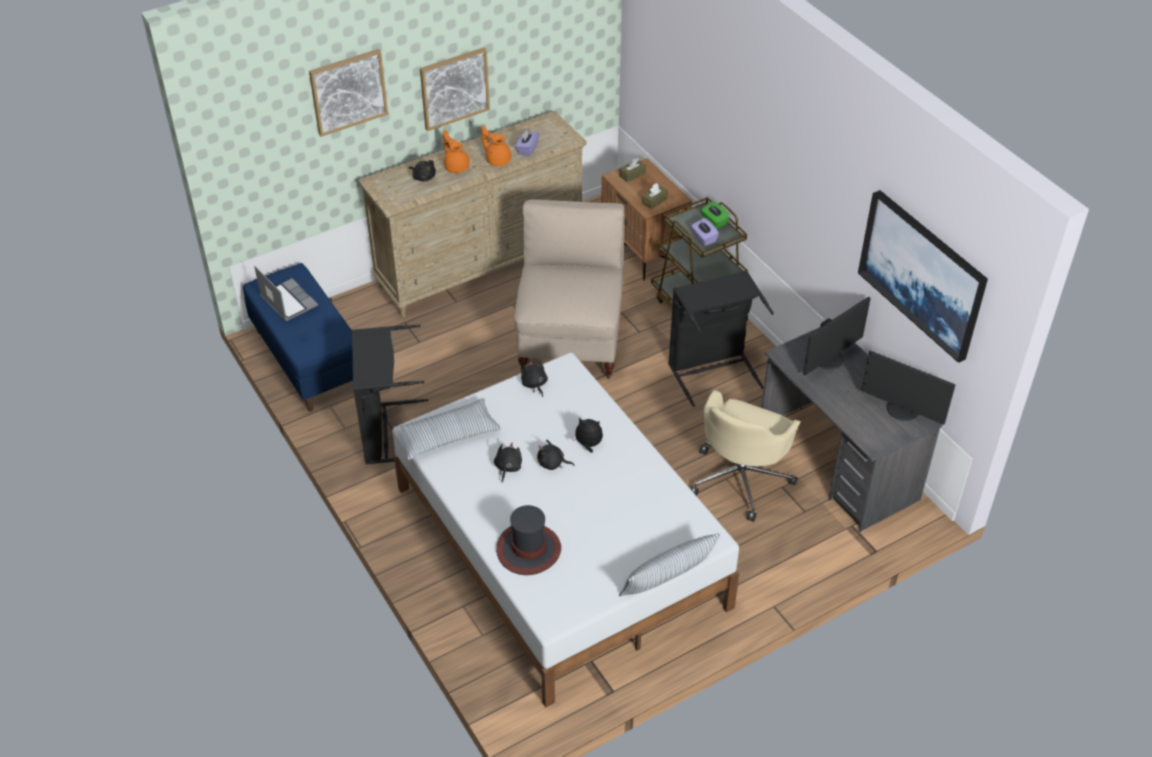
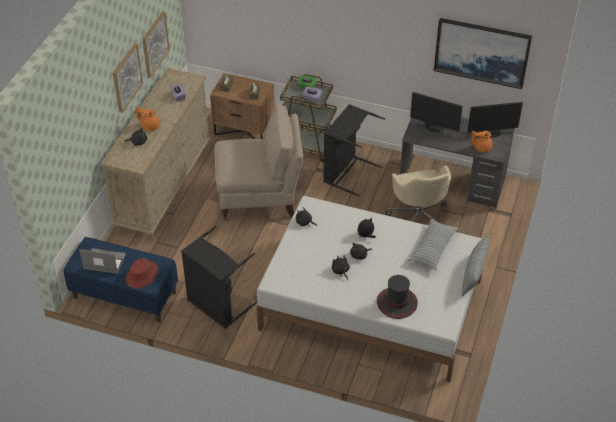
camera: 40 degrees left, 0 degrees up
picture [309,49,388,137] -> picture moved to [142,11,170,78]
pillow [393,398,501,460] -> pillow moved to [408,219,458,271]
orange teapot [481,126,511,166] -> orange teapot moved to [471,131,493,152]
beige chair [515,200,625,380] -> beige chair turned 120 degrees clockwise [214,104,303,221]
monitor [803,297,870,375] -> monitor turned 105 degrees clockwise [410,92,463,132]
none -> red hat [126,258,158,288]

